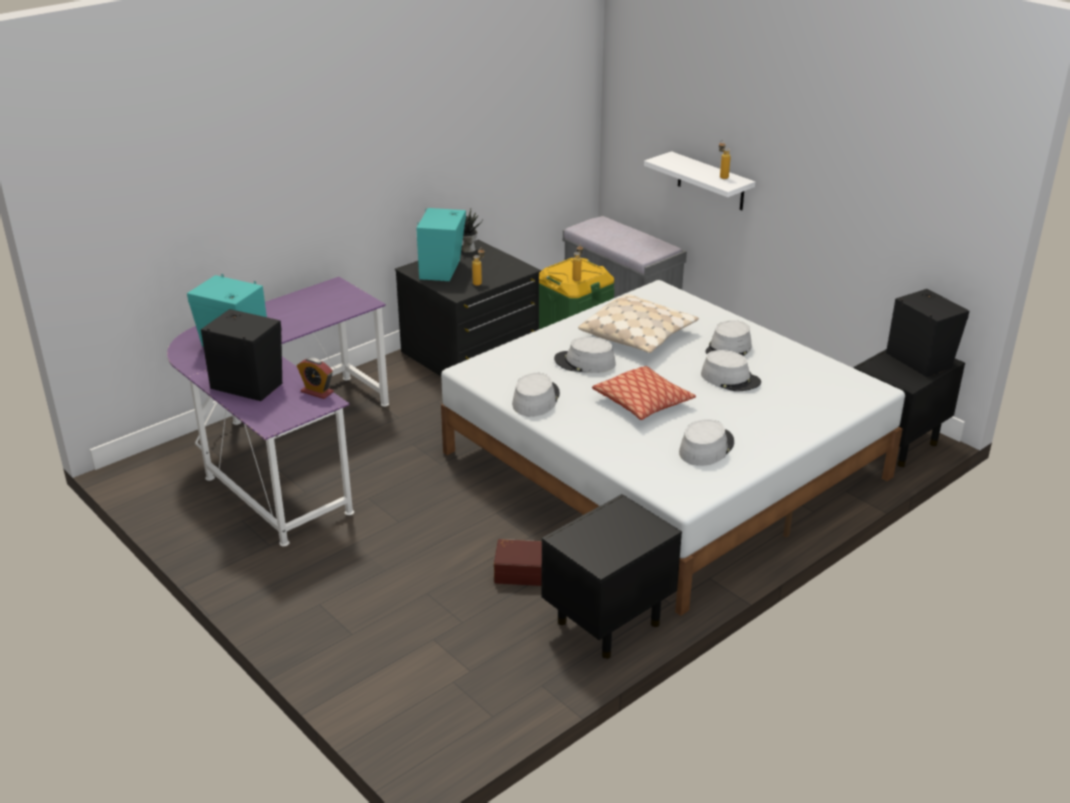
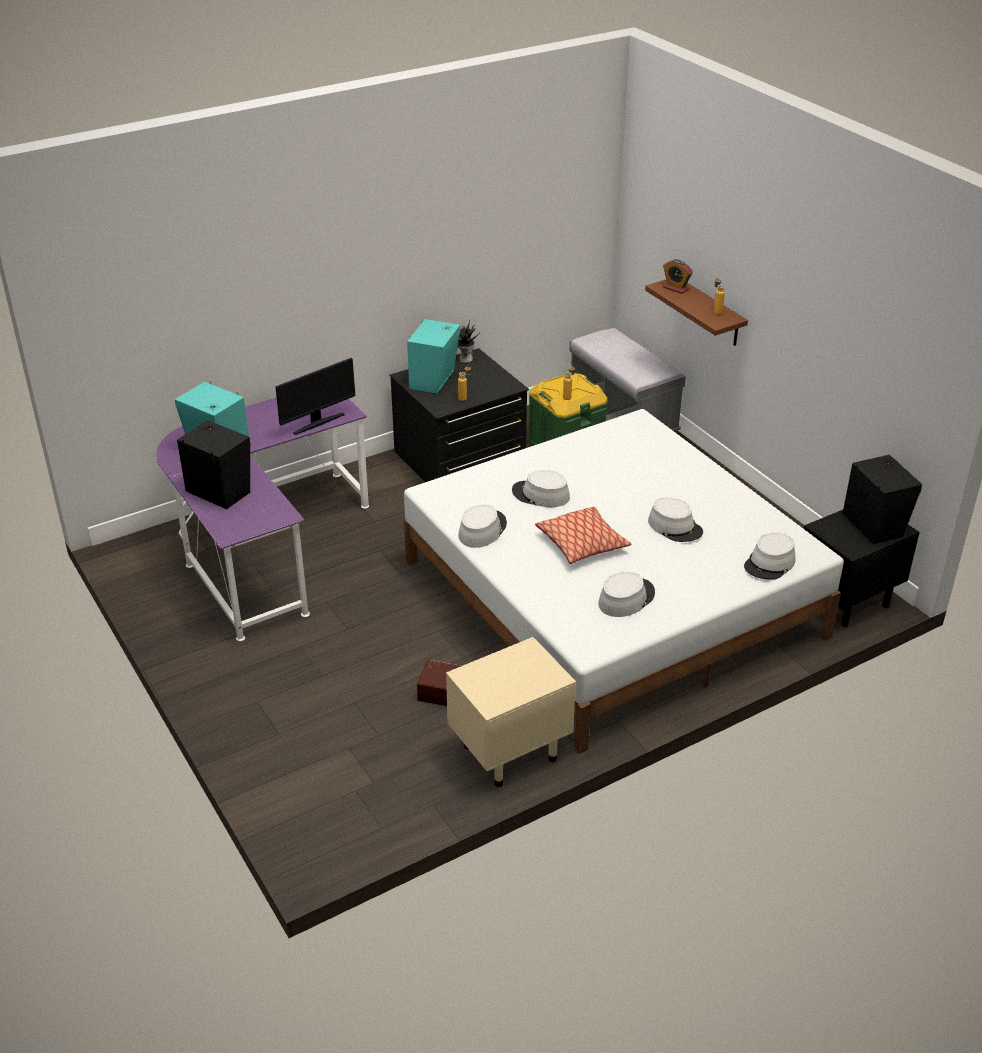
camera: 10 degrees right, 5 degrees up
alarm clock [297,357,334,399] -> alarm clock moved to [663,259,693,294]
black nightstand [542,494,682,659] -> beige nightstand [446,637,576,787]
beige pillow [578,294,699,353] -> none
white shelf [644,151,755,210] -> brown shelf [645,280,748,346]
grey hat [706,320,752,356] -> grey hat moved to [744,532,795,580]
none -> monitor [275,358,355,435]

